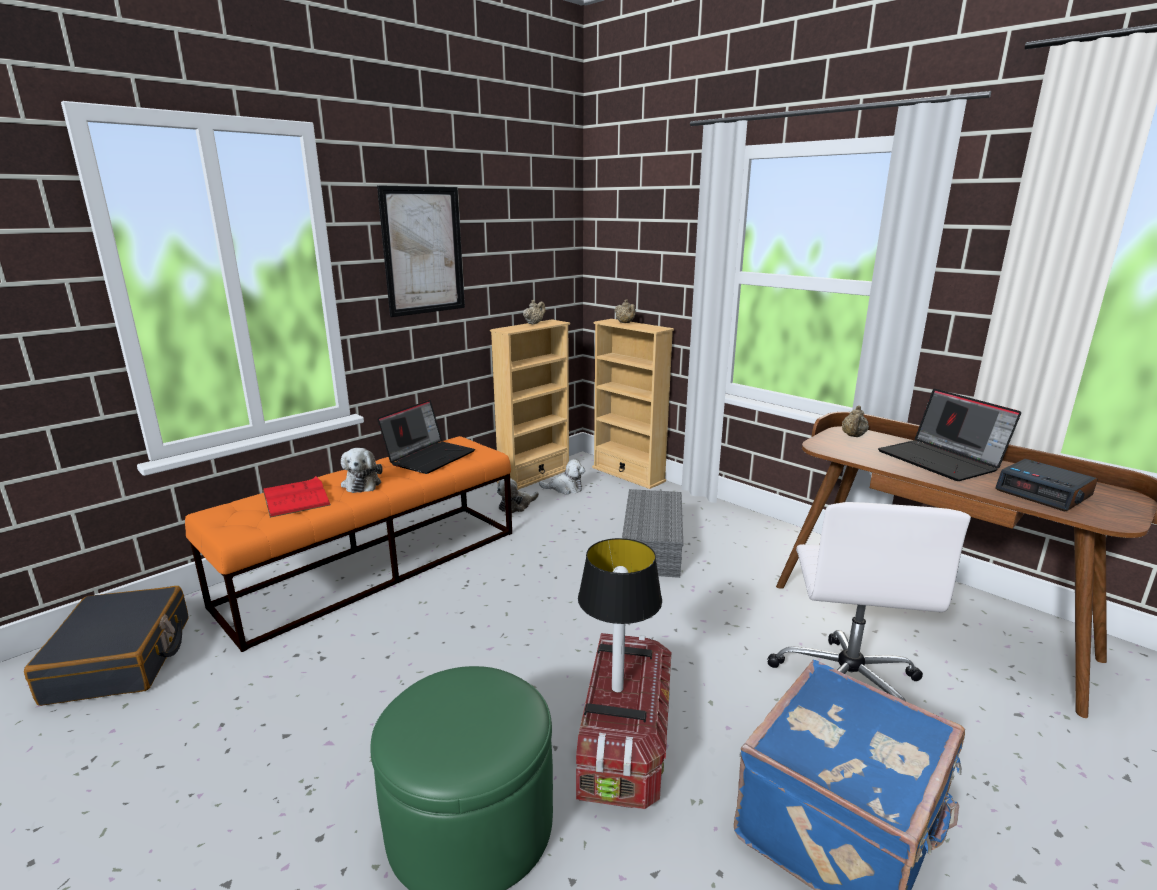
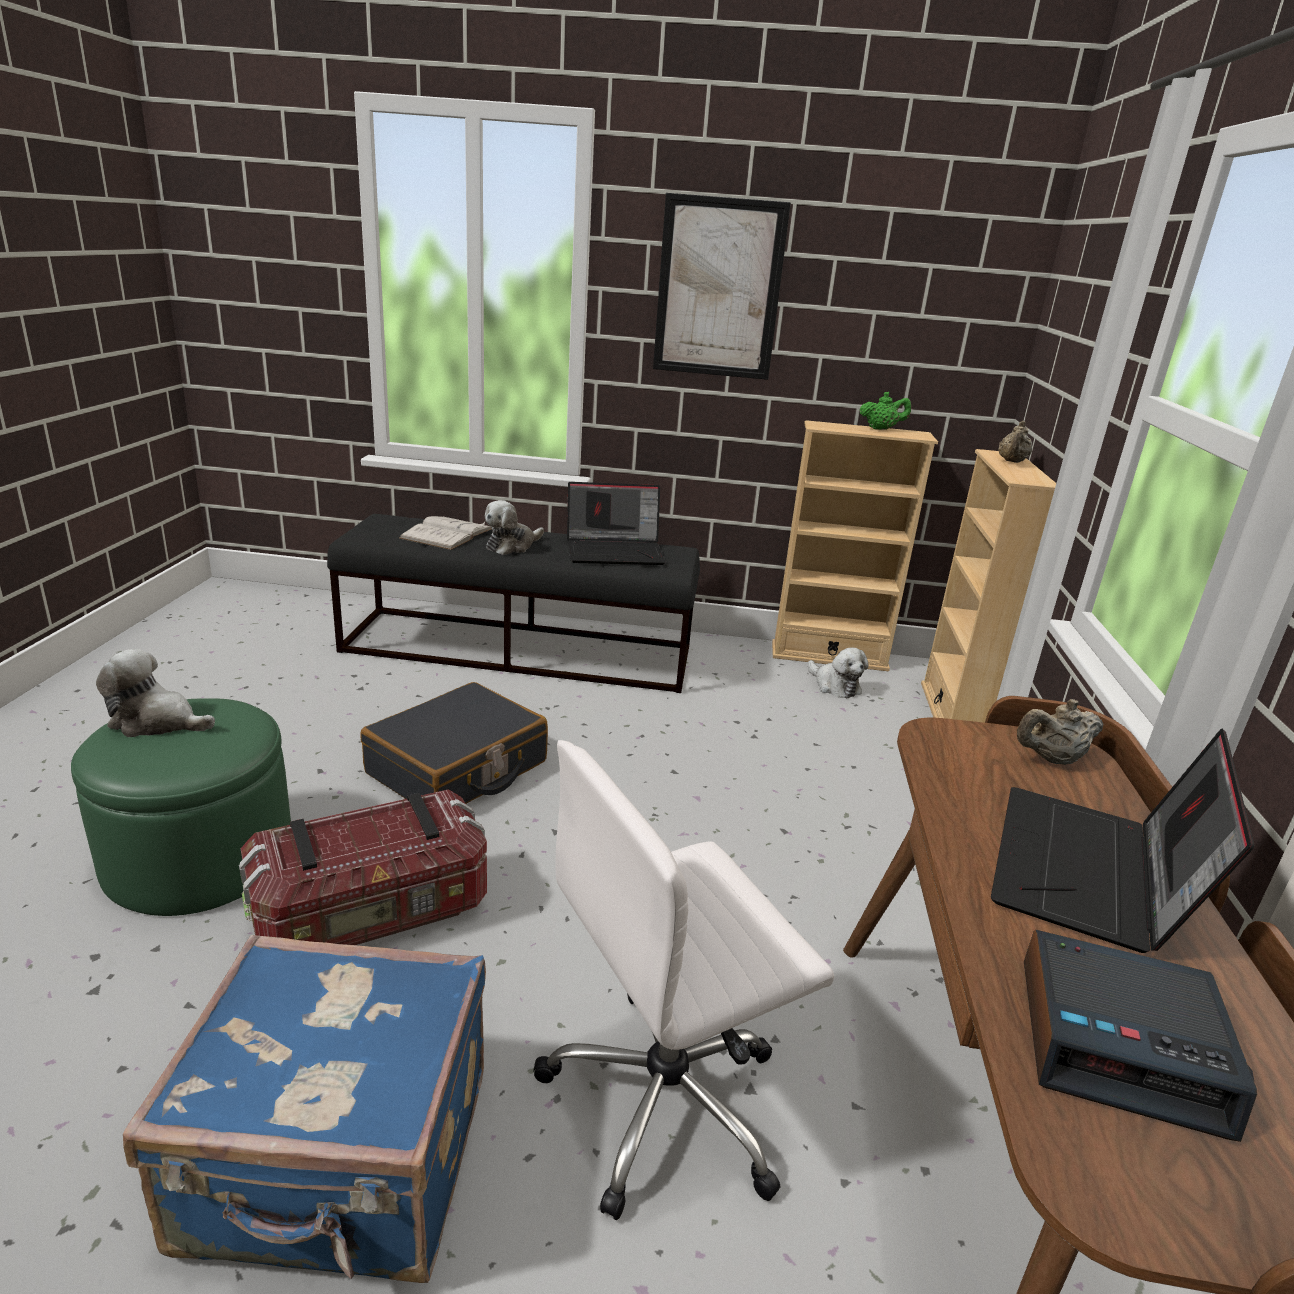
camera: 50 degrees right, 5 degrees up
black suitcase [24,586,188,706] -> black suitcase moved to [361,682,548,804]
orange bench [185,436,512,652] -> black bench [327,514,700,693]
red book [263,476,331,518] -> white book [399,516,492,550]
plush toy [497,478,539,513] -> plush toy moved to [96,649,215,737]
beige teapot [523,300,546,325] -> green teapot [860,392,911,430]
table lamp [578,538,662,692] -> none
grey storage box [622,489,683,578] -> none
alarm clock [995,459,1098,512] -> alarm clock turned 90 degrees counterclockwise [1024,930,1257,1142]

